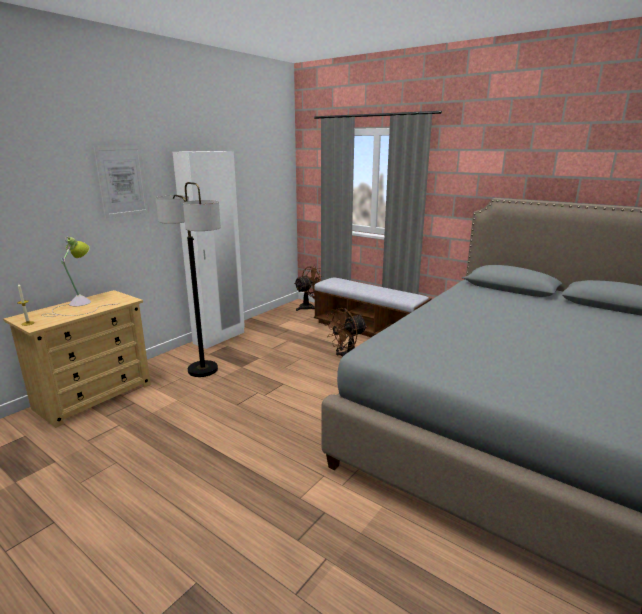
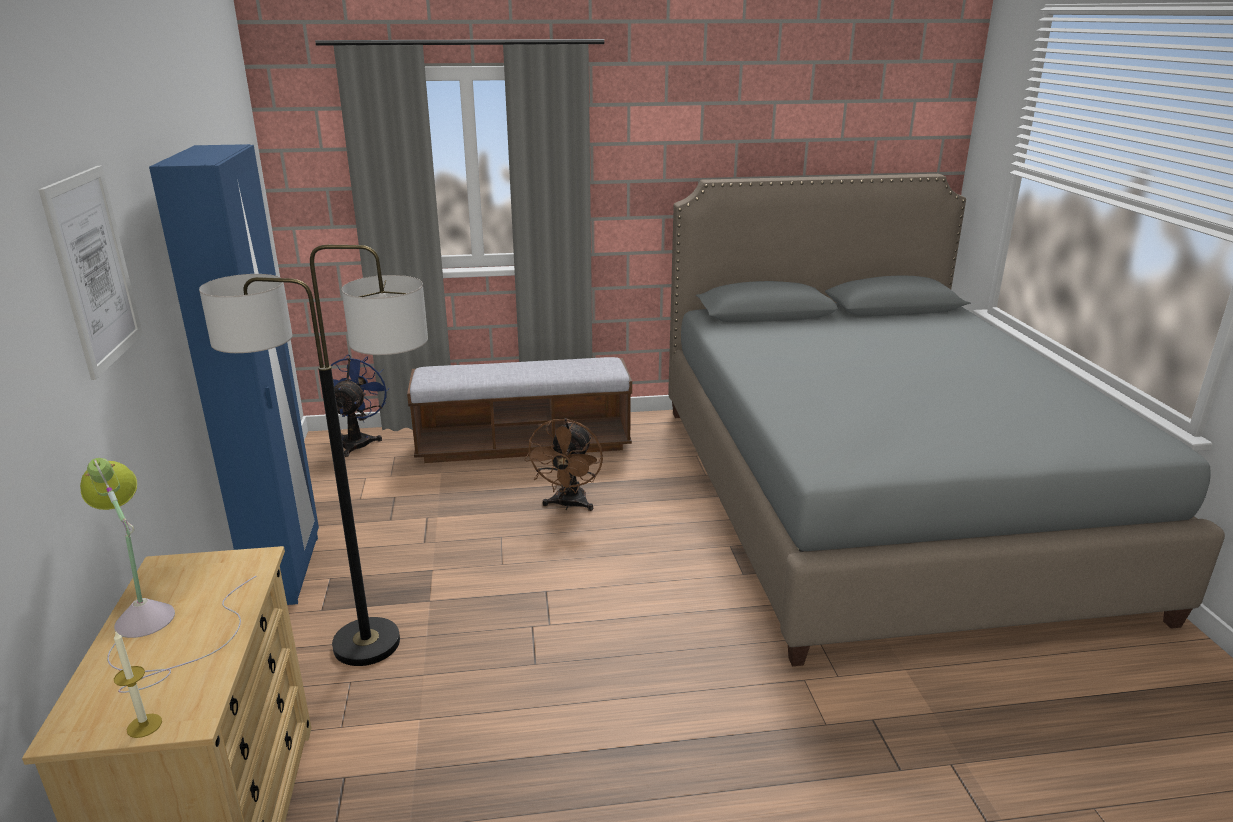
camera: 45 degrees left, 5 degrees up
white wardrobe [172,151,245,349] -> blue wardrobe [149,144,319,605]
brown fan [294,266,322,311] -> blue fan [331,354,389,457]

